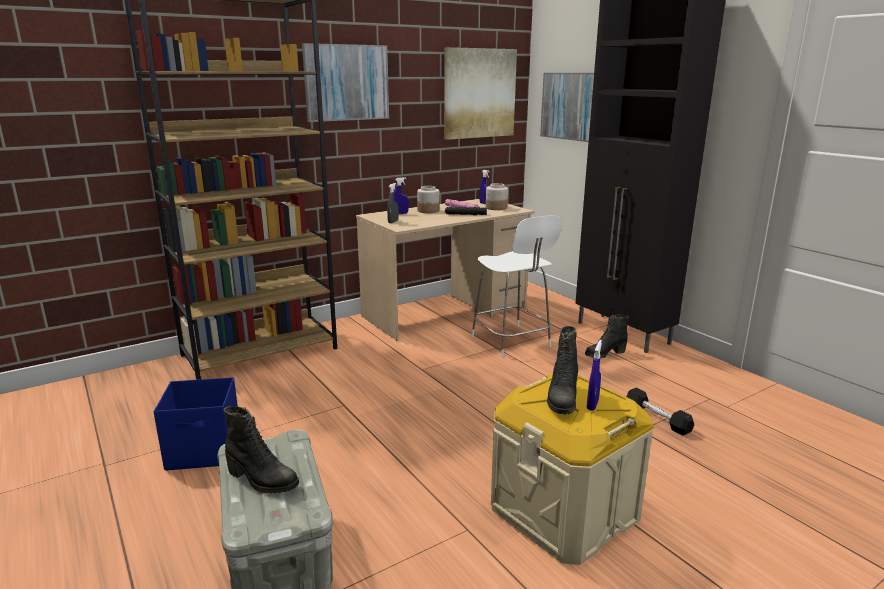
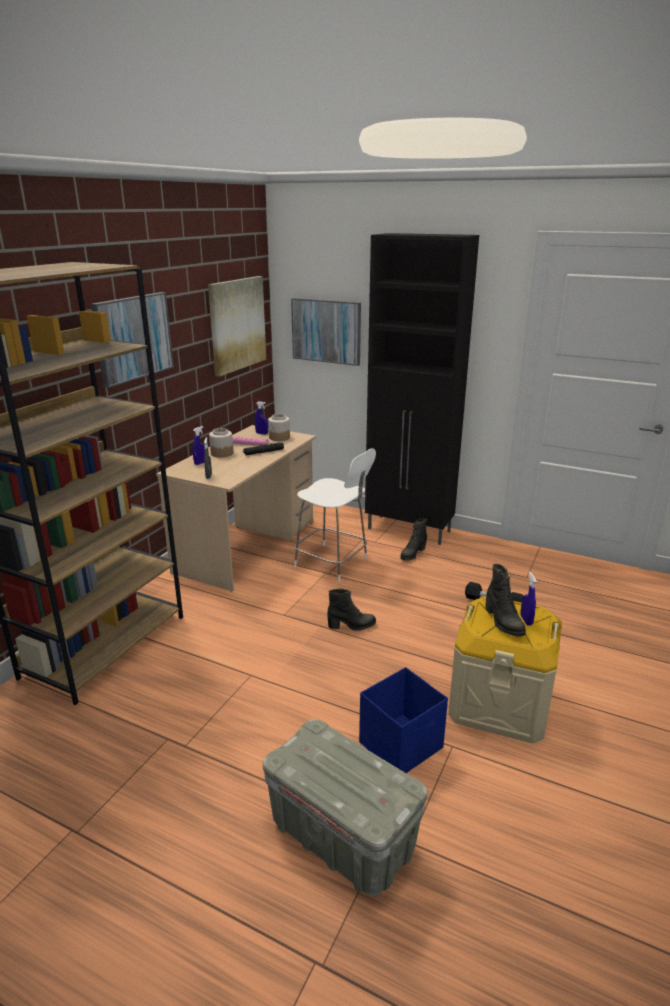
camera: 30 degrees left, 5 degrees up
blue storage box [153,377,238,471] -> blue storage box moved to [359,667,448,773]
black boot [223,406,299,494] -> black boot moved to [327,589,376,631]

